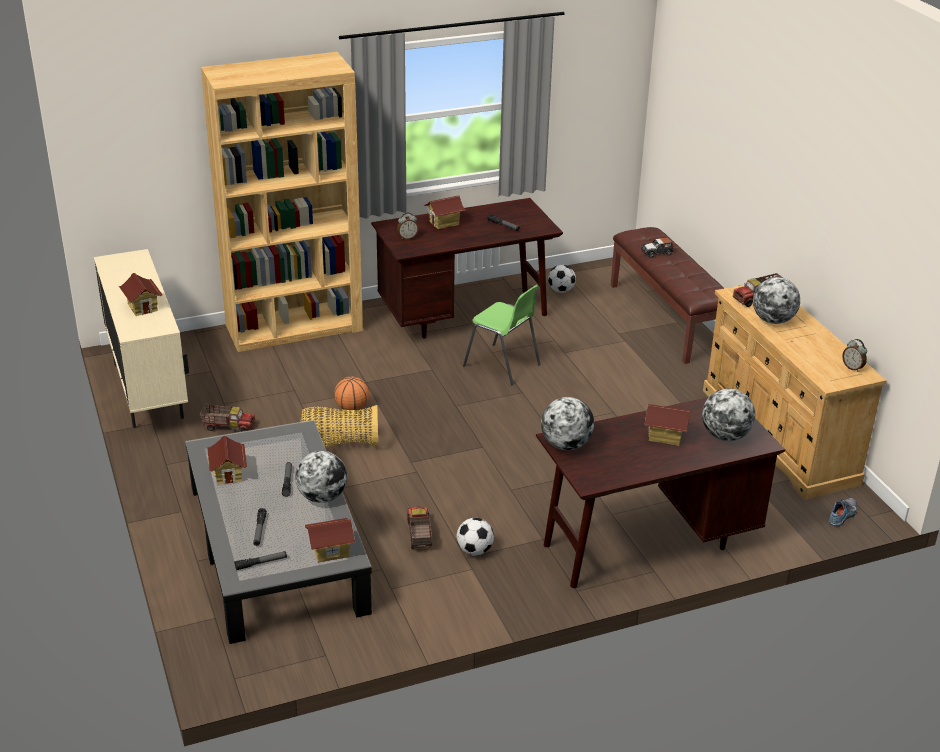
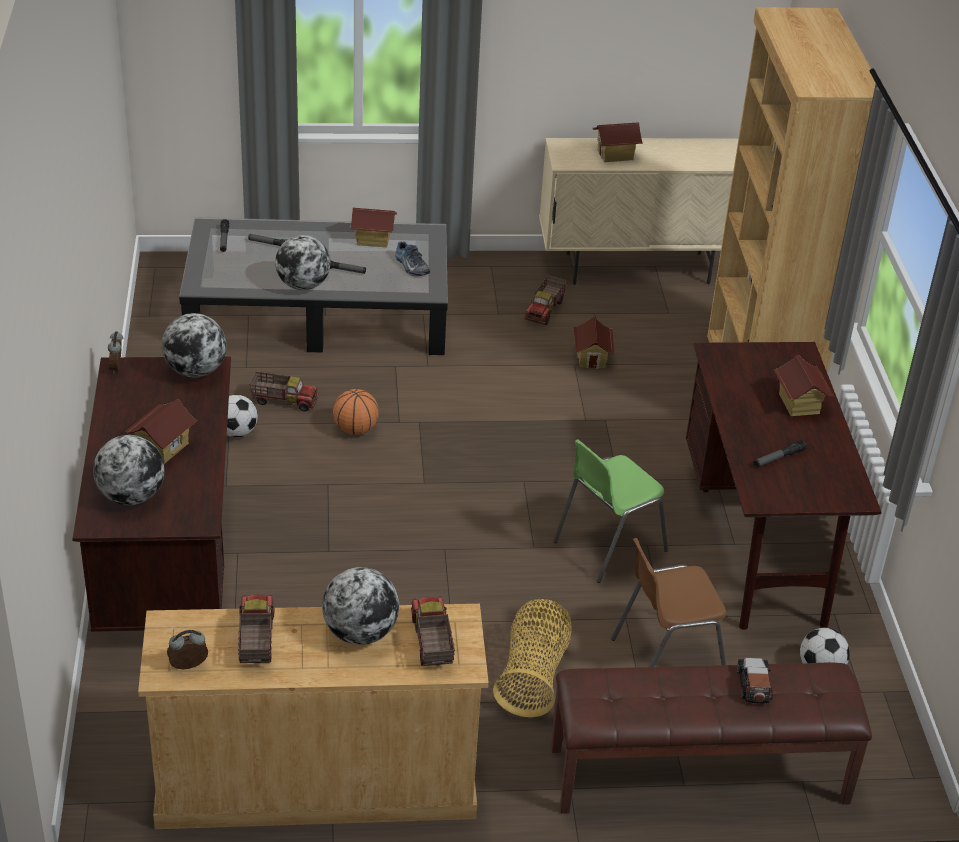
camera: 105 degrees right, 5 degrees up
basket [300,405,378,447] -> basket moved to [493,599,572,718]
toy house [305,518,355,562] -> toy house moved to [574,317,615,369]
basketball [334,377,369,412] -> basketball moved to [333,389,379,435]
alarm clock [397,212,419,240] -> alarm clock moved to [108,332,123,374]
shoe [829,498,858,527] -> shoe moved to [395,241,430,276]
none -> toy truck [238,594,275,663]
none -> brown chair [611,538,726,667]

